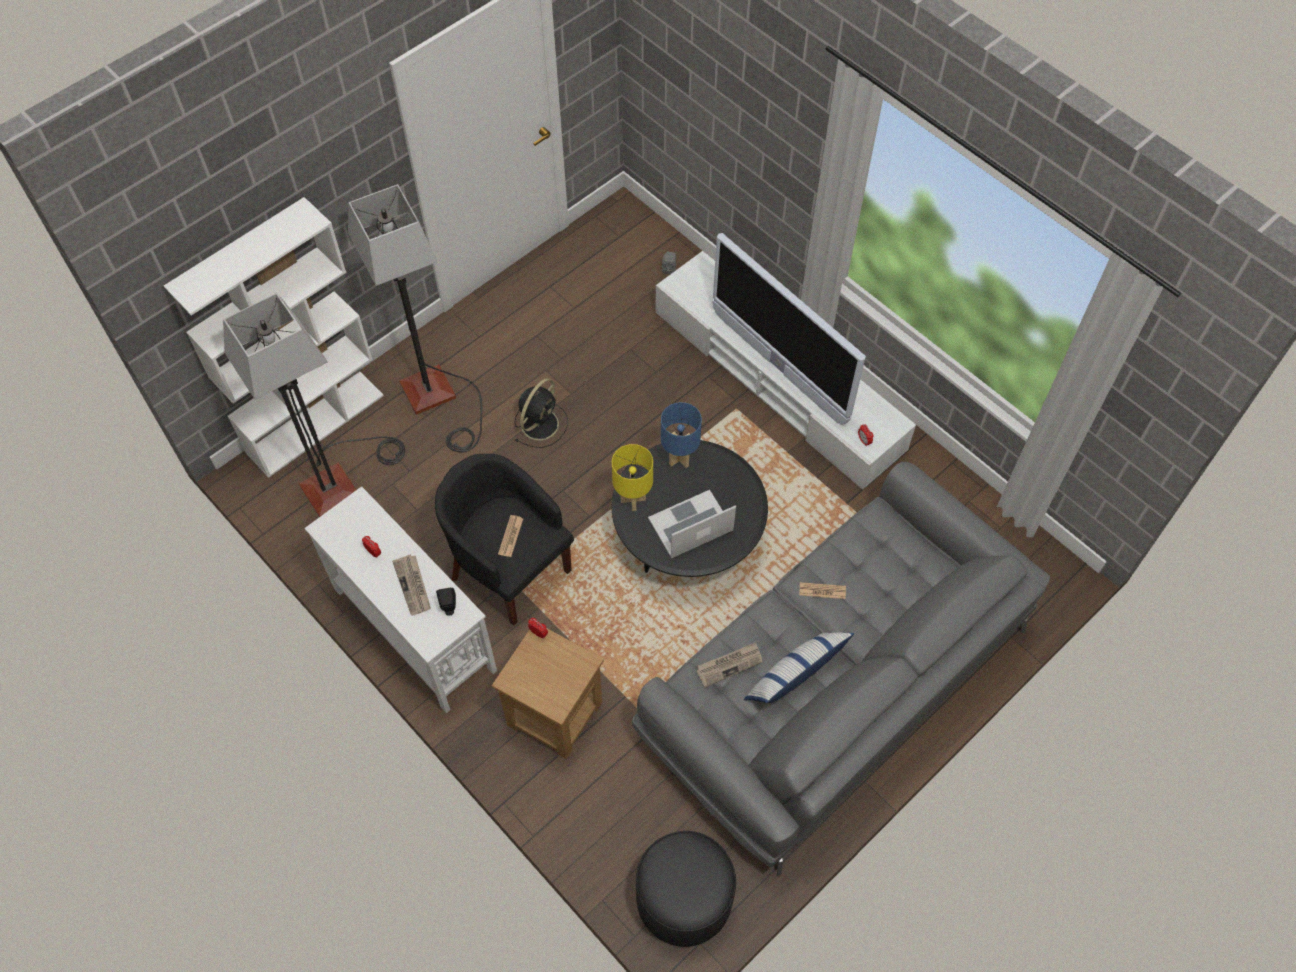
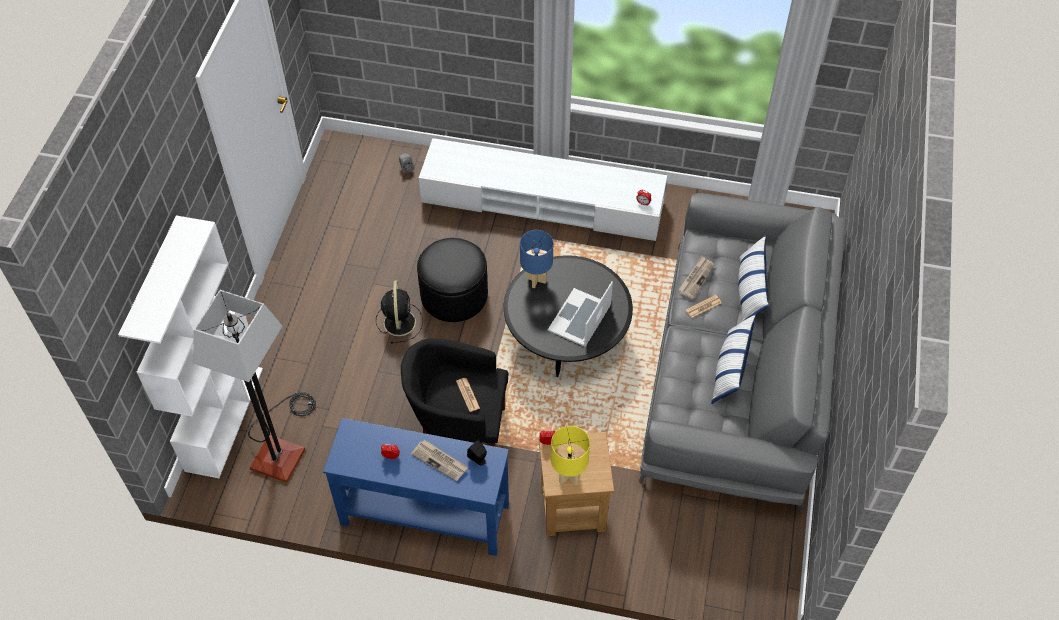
camera: 35 degrees left, 5 degrees down
white console table [305,486,497,713] -> blue console table [323,418,509,556]
floor lamp [348,184,482,452] -> none
yellow table lamp [612,444,653,511] -> yellow table lamp moved to [551,426,590,485]
black ottoman [636,831,736,947] -> black ottoman moved to [417,238,488,322]
newspaper [697,642,762,688] -> newspaper moved to [678,256,714,299]
television [712,233,866,424] -> none
none -> pillow [738,235,769,322]

